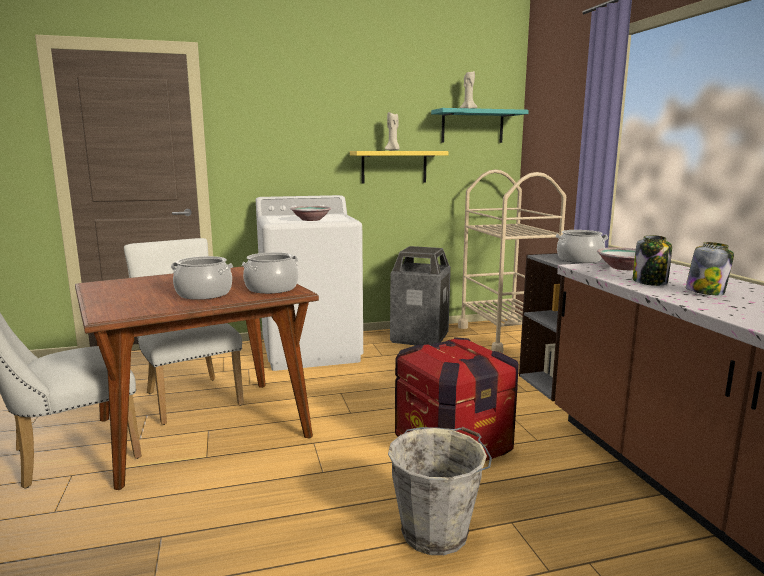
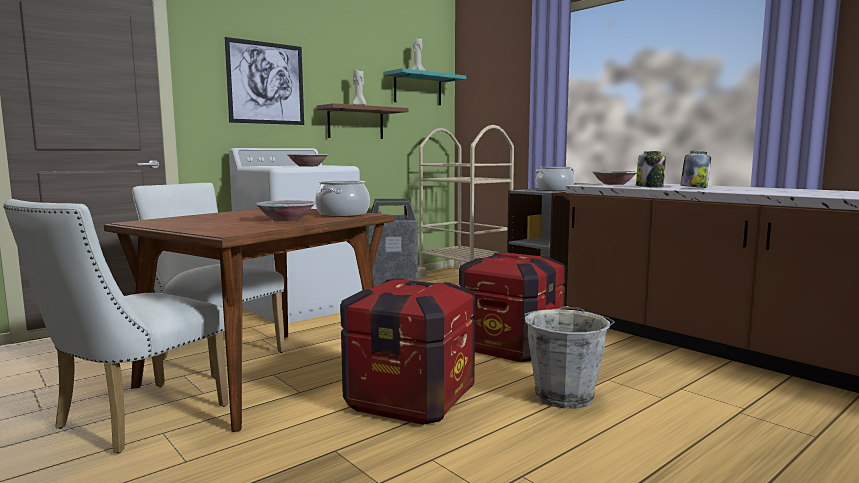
camera: 25 degrees left, 5 degrees down
cooking pot [171,256,234,300] -> bowl [255,200,316,221]
yellow shelf [350,151,449,184] -> brown shelf [316,103,408,139]
none -> picture [224,37,304,125]
none -> crate [340,278,475,425]

